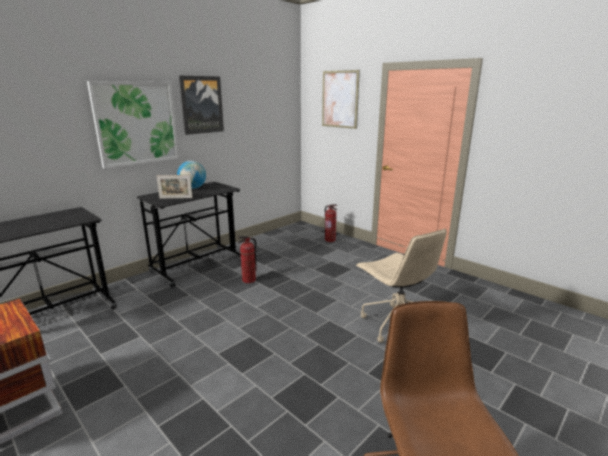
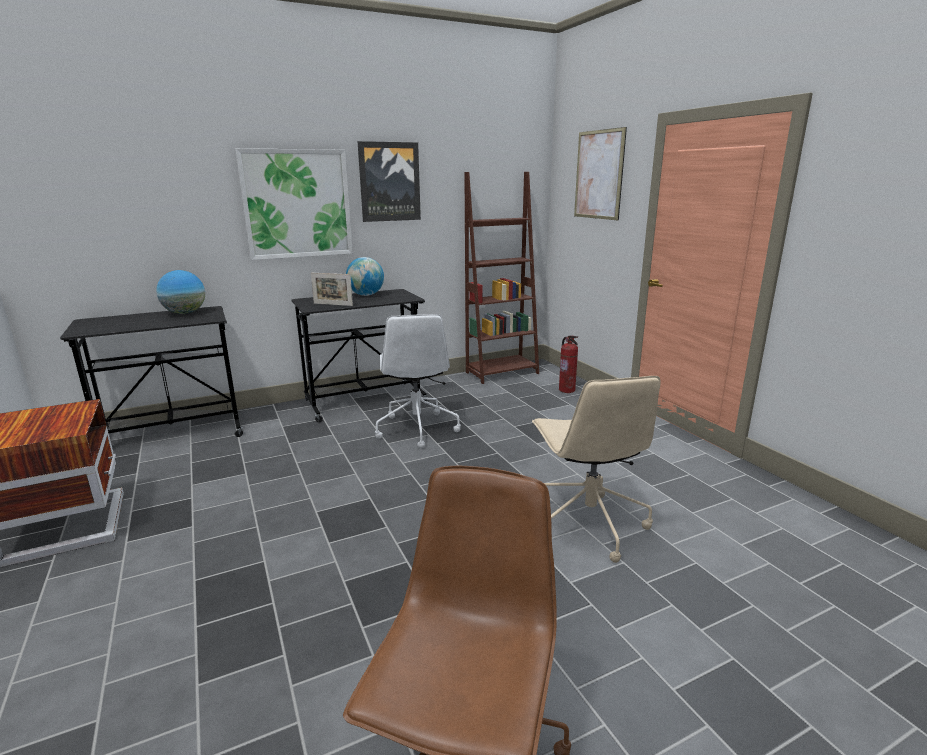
camera: 20 degrees right, 0 degrees up
fire extinguisher [238,236,257,283] -> white office chair [375,314,461,449]
none -> globe [156,270,205,314]
none -> brown bookcase [464,172,539,384]

